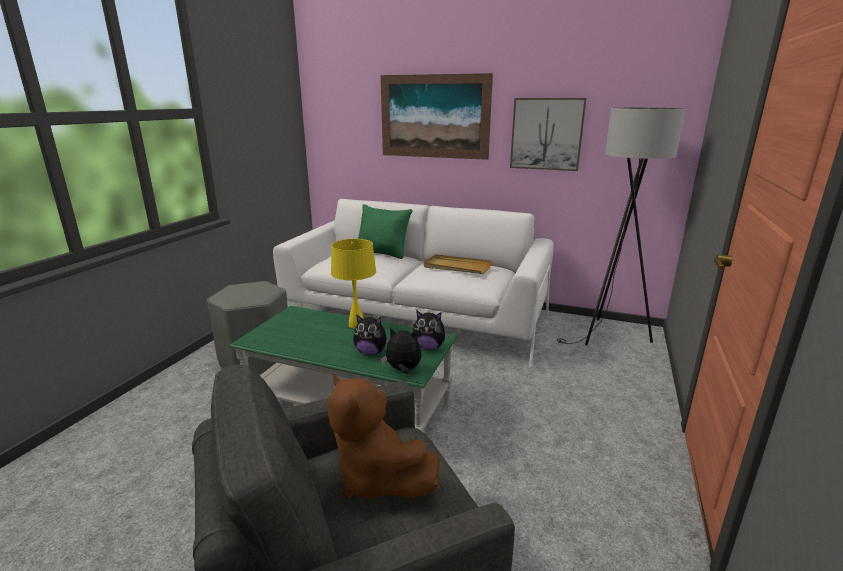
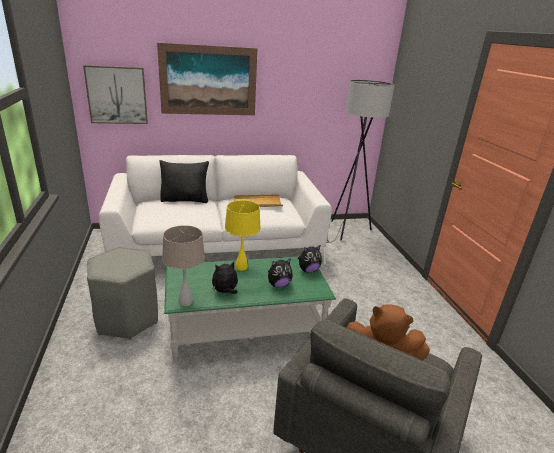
camera: 35 degrees left, 5 degrees up
green pillow [358,204,413,259] -> black pillow [159,160,209,203]
plush toy [381,327,421,374] -> plush toy moved to [212,262,238,294]
picture [510,98,586,171] -> picture moved to [83,65,148,124]
none -> beige table lamp [162,225,205,306]

